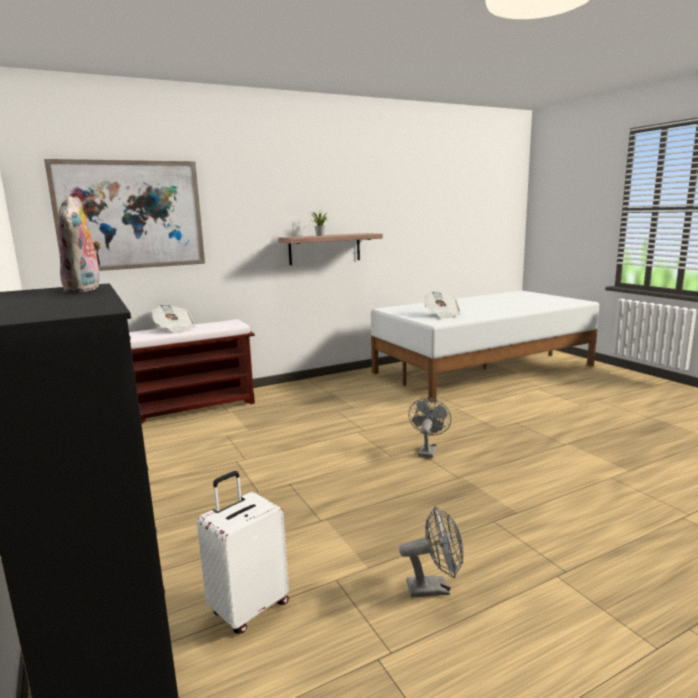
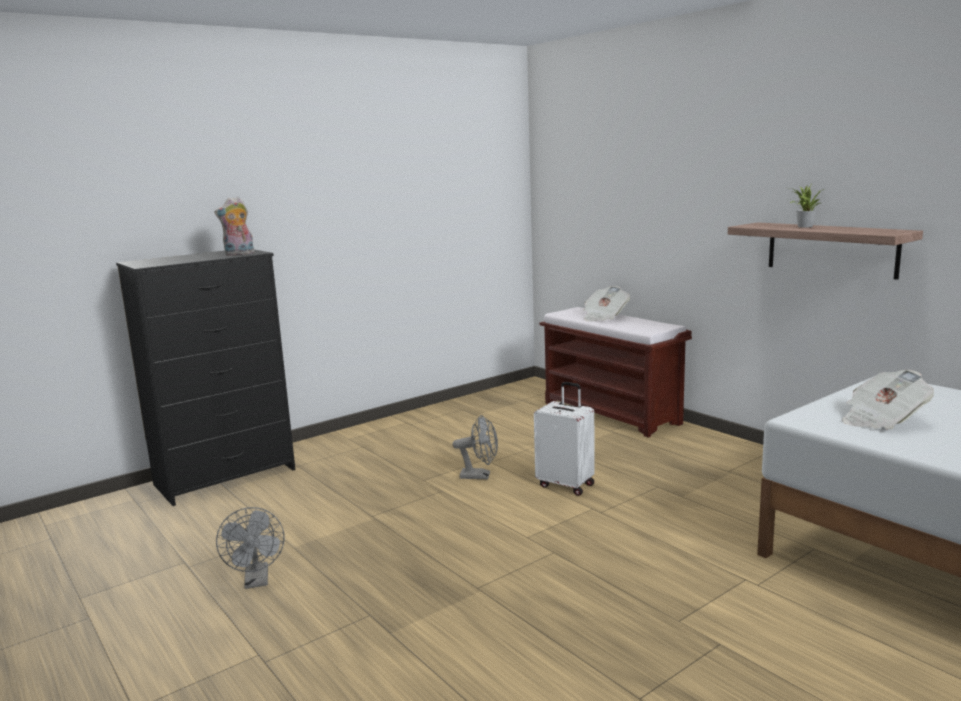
camera: 80 degrees right, 0 degrees up
picture [44,159,205,271] -> none
white suitcase [197,471,289,634] -> white suitcase moved to [534,382,595,496]
grey fan [408,398,452,458] -> grey fan moved to [453,415,498,479]

